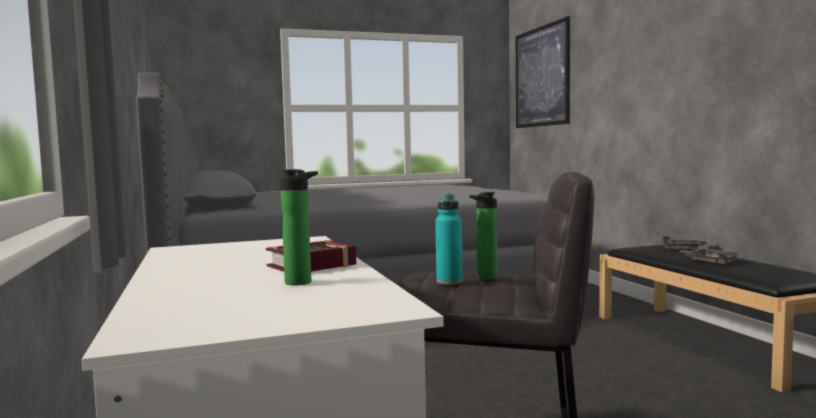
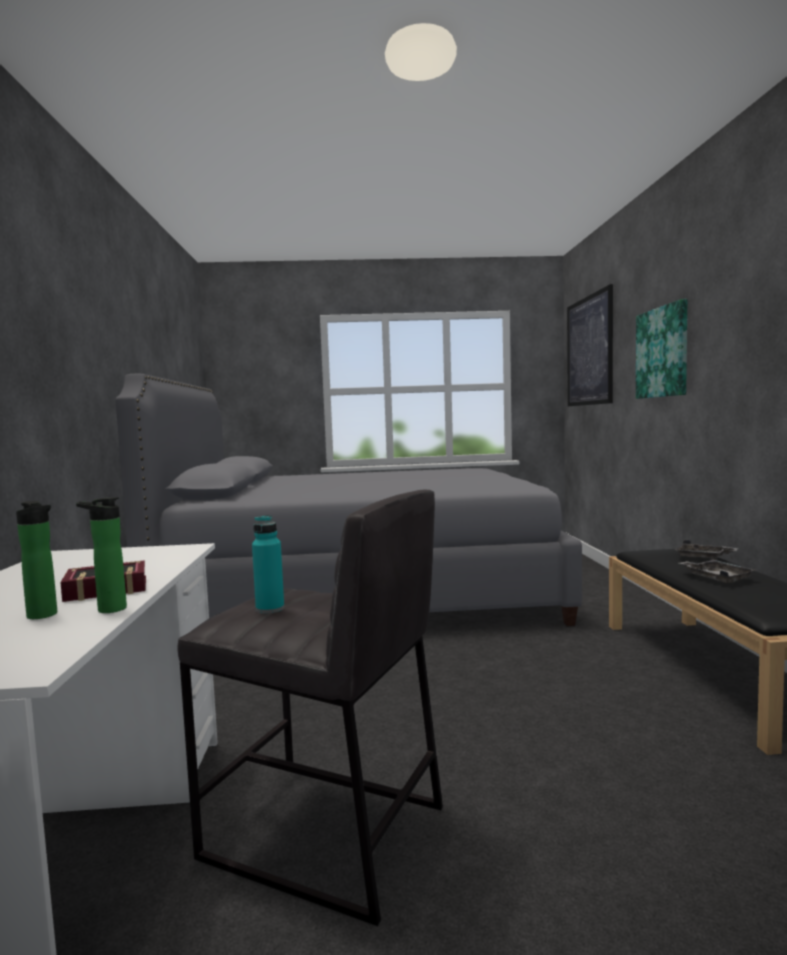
camera: 15 degrees right, 0 degrees up
bottle [469,192,497,280] -> bottle moved to [76,497,127,613]
none -> picture [636,299,688,399]

